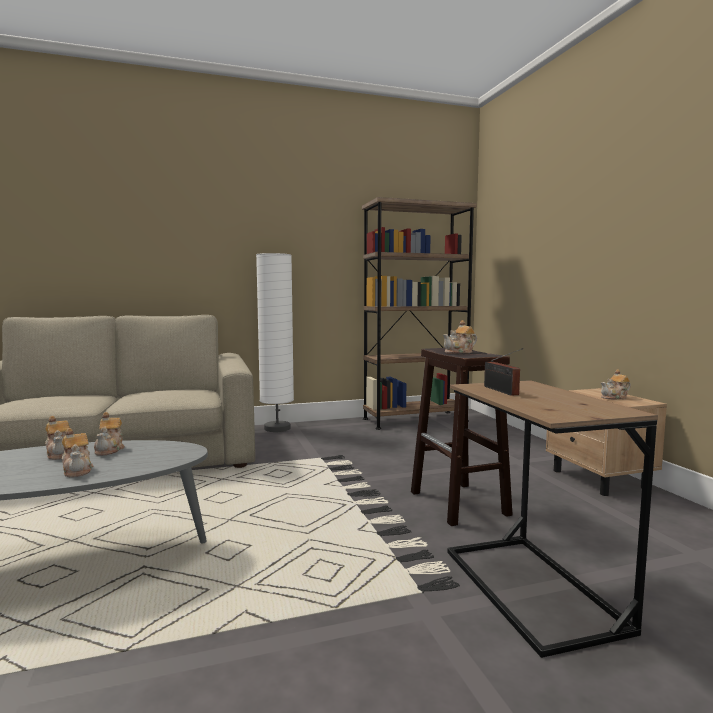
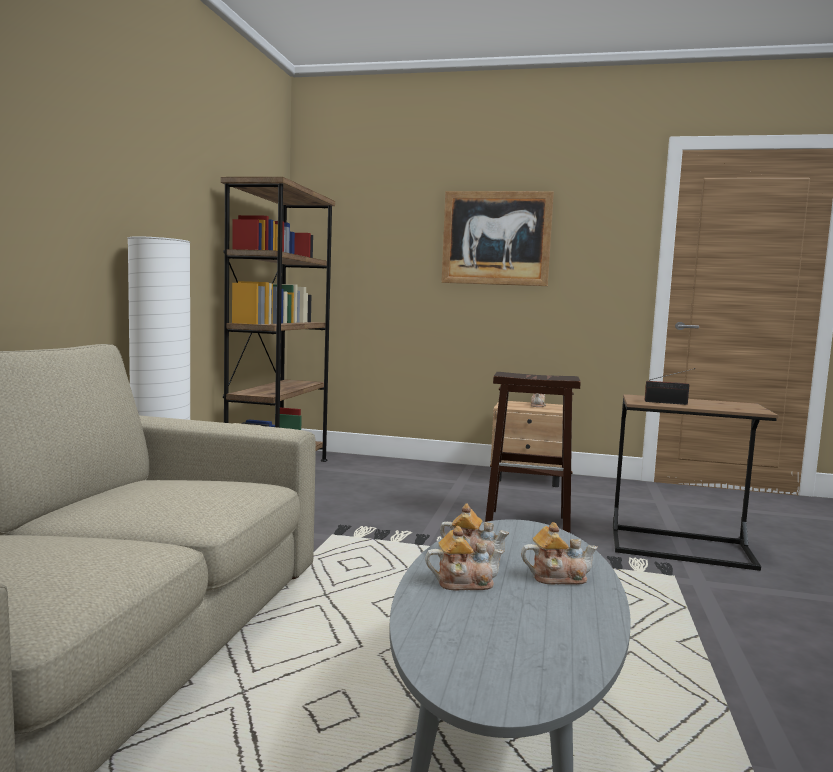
camera: 60 degrees left, 0 degrees up
teapot [443,320,477,353] -> none
none -> picture [441,191,554,286]

